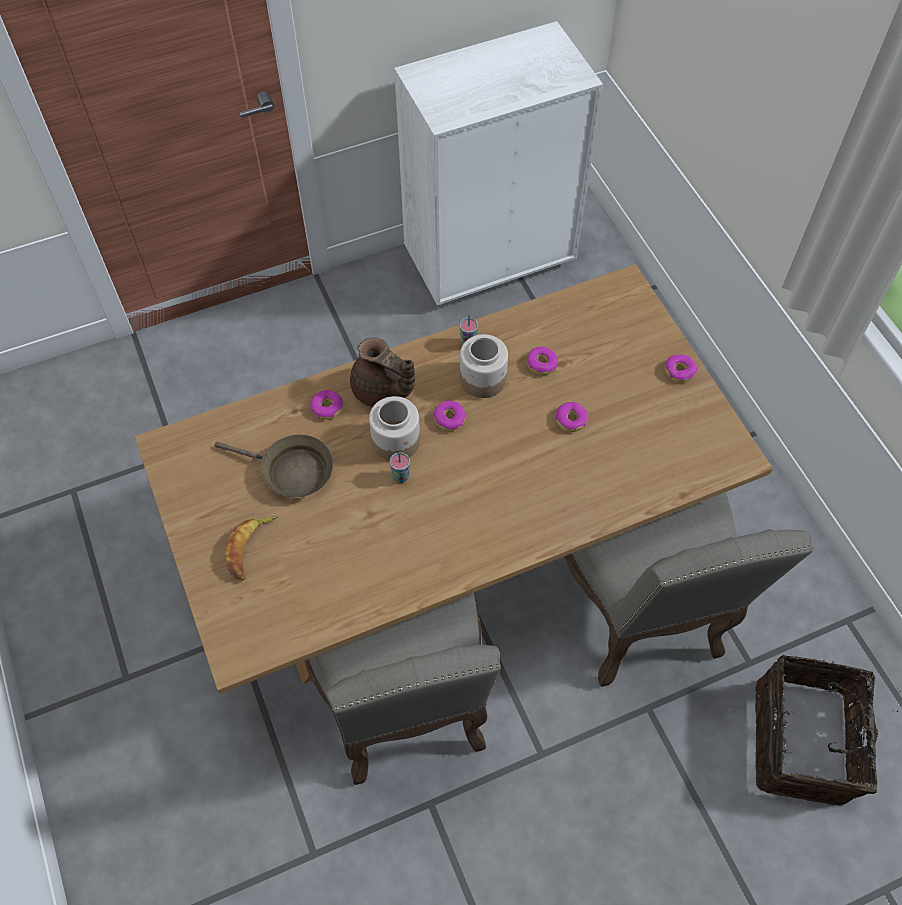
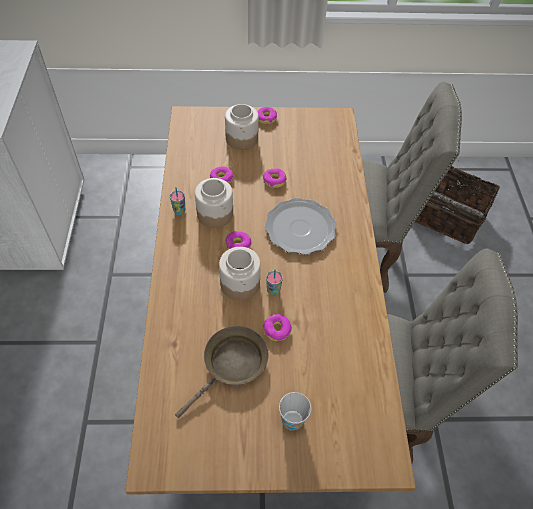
camera: 70 degrees left, 5 degrees down
banana [225,516,278,581] -> cup [279,392,312,431]
donut [310,390,343,420] -> donut moved to [263,314,292,341]
brown teapot [350,337,415,407] -> none
none -> jar [225,104,259,150]
none -> plate [265,198,337,255]

